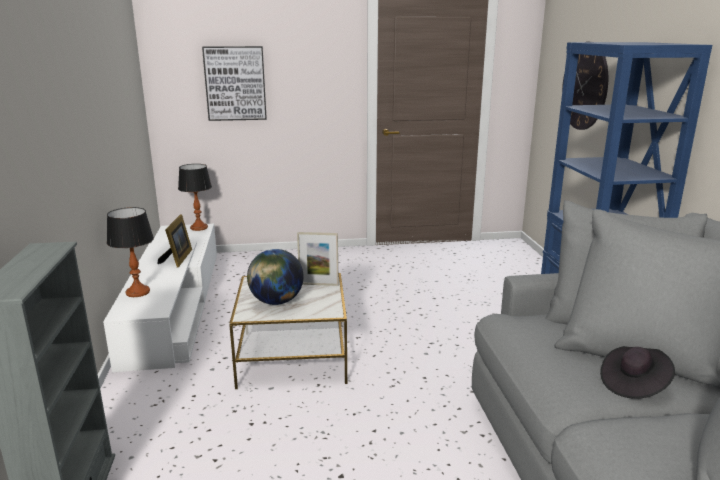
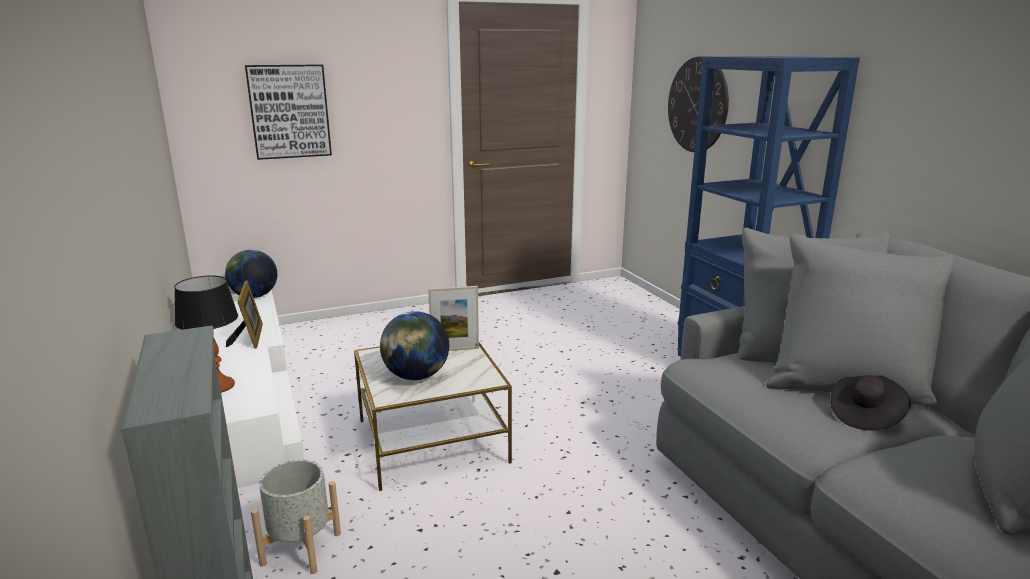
camera: 15 degrees left, 0 degrees up
table lamp [178,164,212,231] -> globe [225,250,277,298]
none -> grey planter [251,459,341,574]

